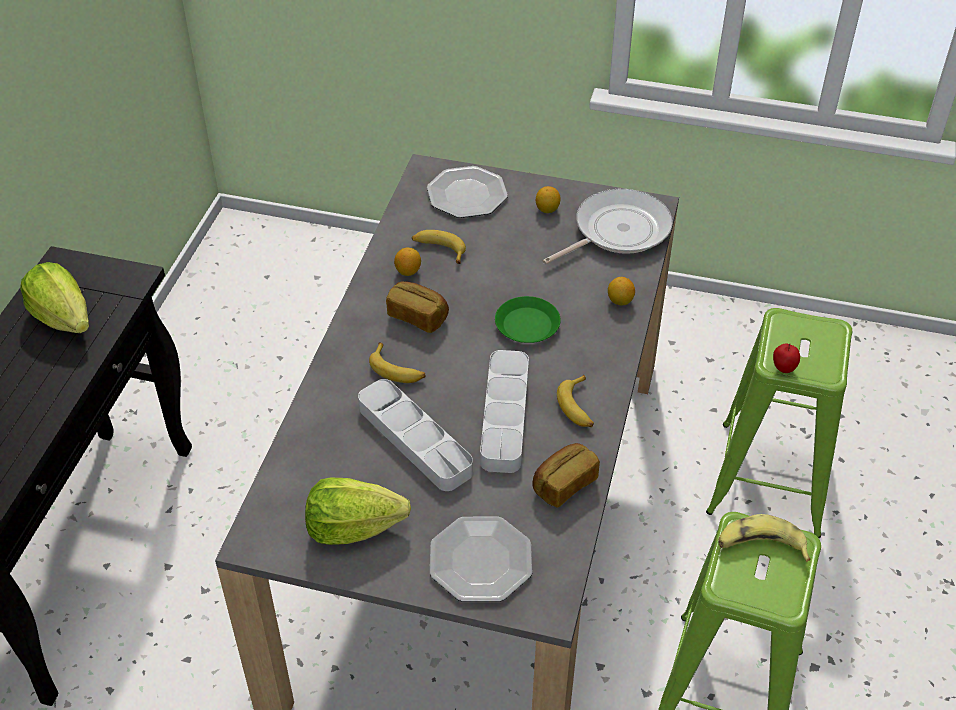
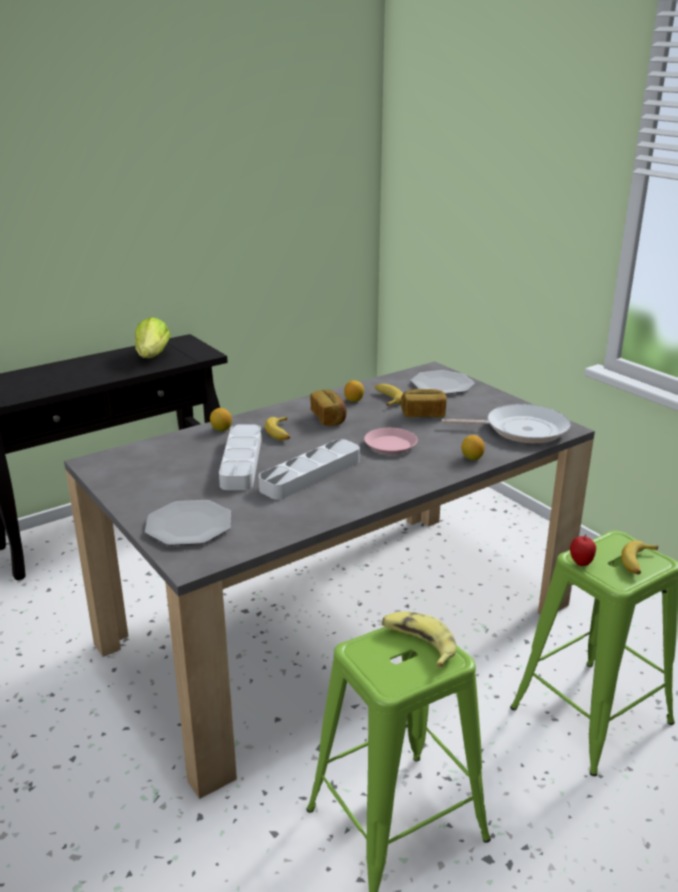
camera: 40 degrees right, 20 degrees down
lettuce [305,478,411,545] -> none
green plate [495,296,561,343] -> pink plate [364,428,418,454]
bread [532,443,600,508] -> bread moved to [401,389,447,417]
lemon [536,186,561,213] -> lemon moved to [210,408,232,431]
banana [557,375,594,427] -> banana moved to [621,540,658,575]

